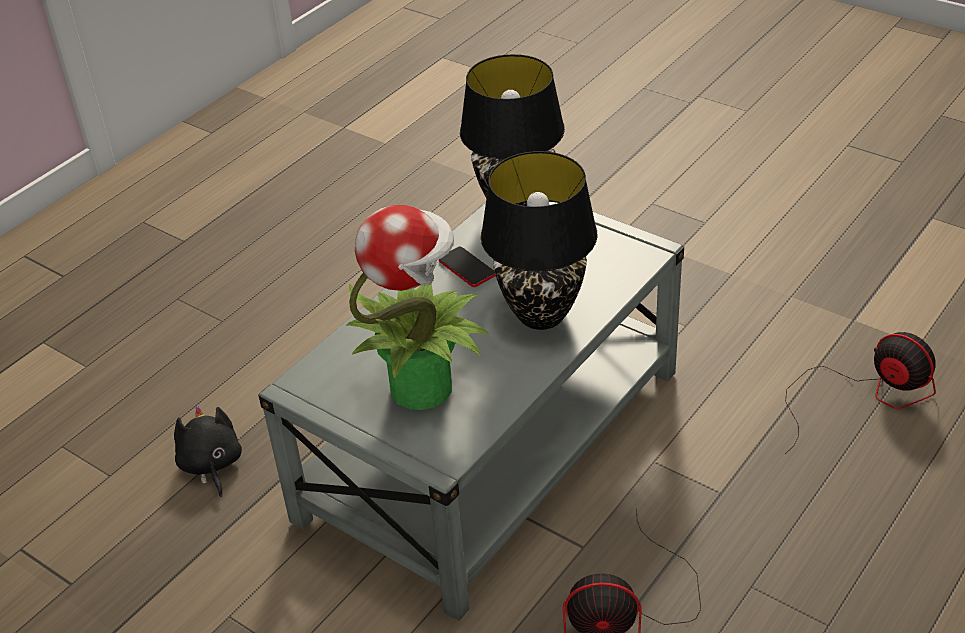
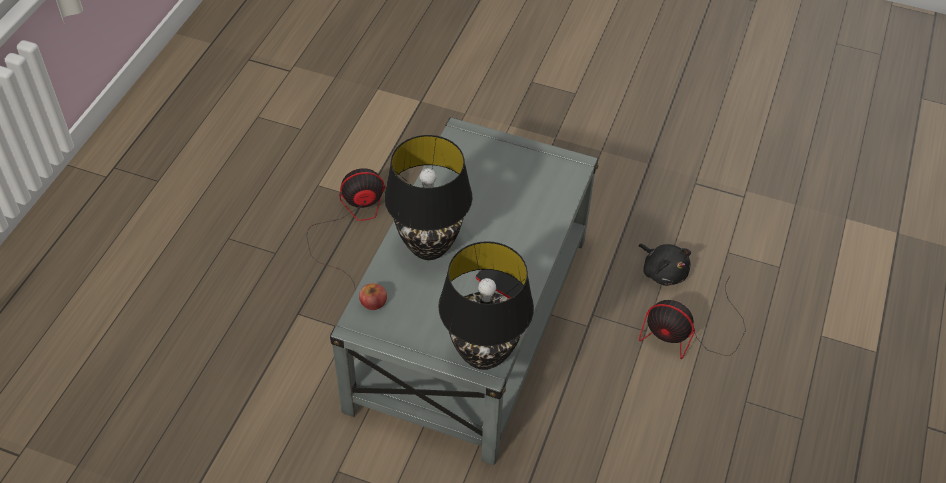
camera: 160 degrees right, 10 degrees up
potted plant [346,205,489,410] -> none
fan [785,332,936,454] -> fan moved to [639,276,746,359]
none -> apple [359,283,387,310]

